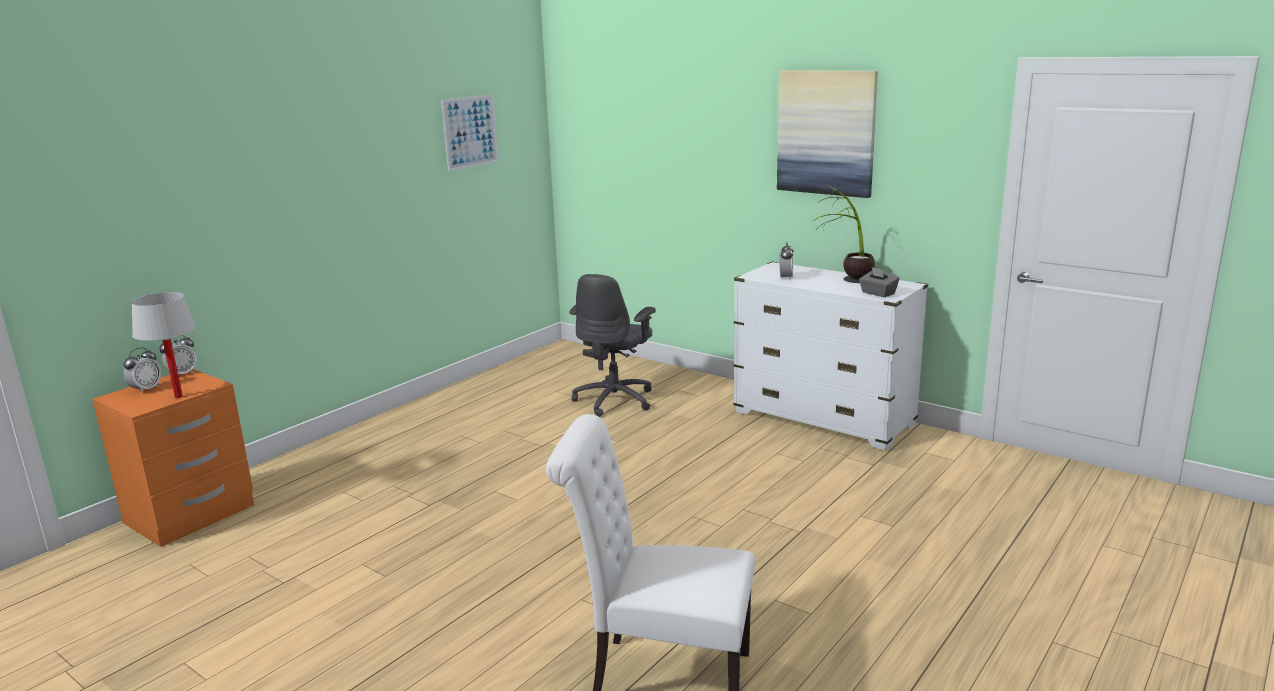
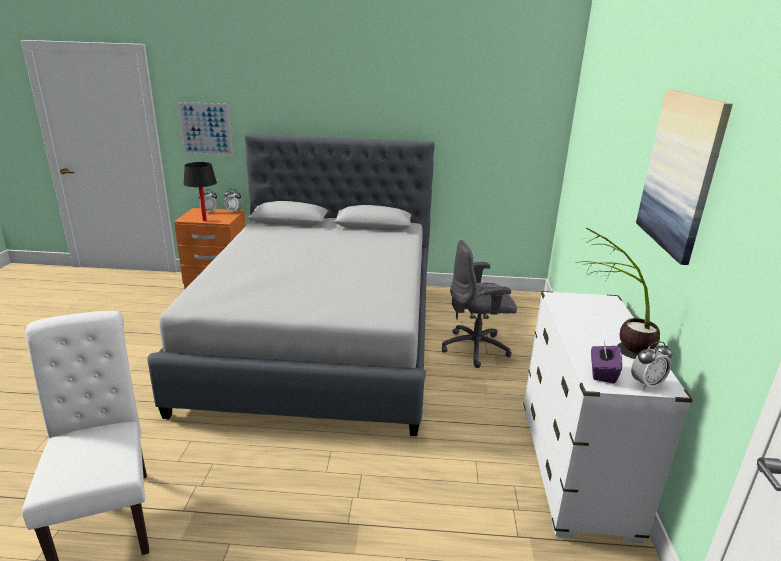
camera: 55 degrees right, 5 degrees up
white table lamp [131,292,196,398] -> black table lamp [183,162,217,221]
picture [441,94,499,171] -> picture moved to [177,102,233,156]
alarm clock [779,242,794,280] -> alarm clock moved to [631,341,672,390]
grey tissue box [859,267,899,297] -> purple tissue box [591,340,622,383]
none -> grey bed [147,134,435,436]

